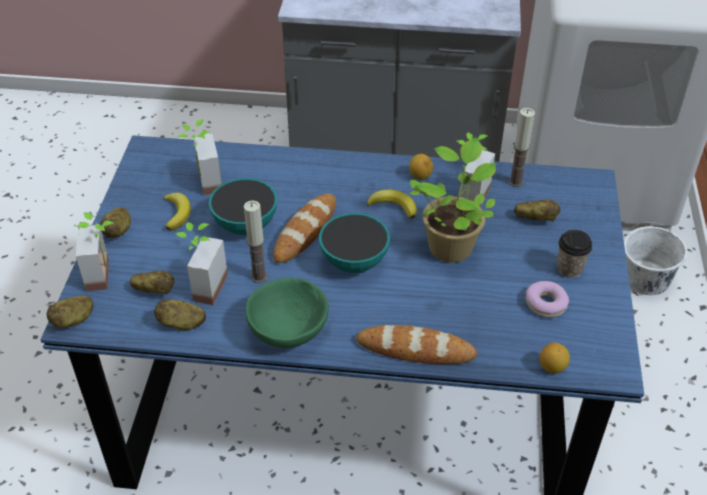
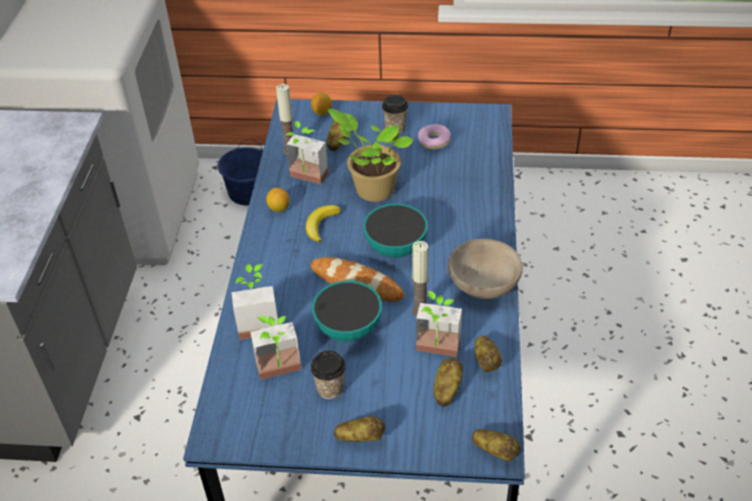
camera: 90 degrees left, 0 degrees up
potted plant [76,212,113,291] -> potted plant moved to [231,264,278,340]
banana [163,193,191,231] -> cup [311,351,346,399]
green bowl [245,278,329,348] -> beige bowl [448,239,523,299]
bread [356,325,477,364] -> none
lemon [540,343,570,374] -> lemon moved to [311,93,332,115]
white bucket [624,222,687,295] -> blue bucket [218,140,263,206]

